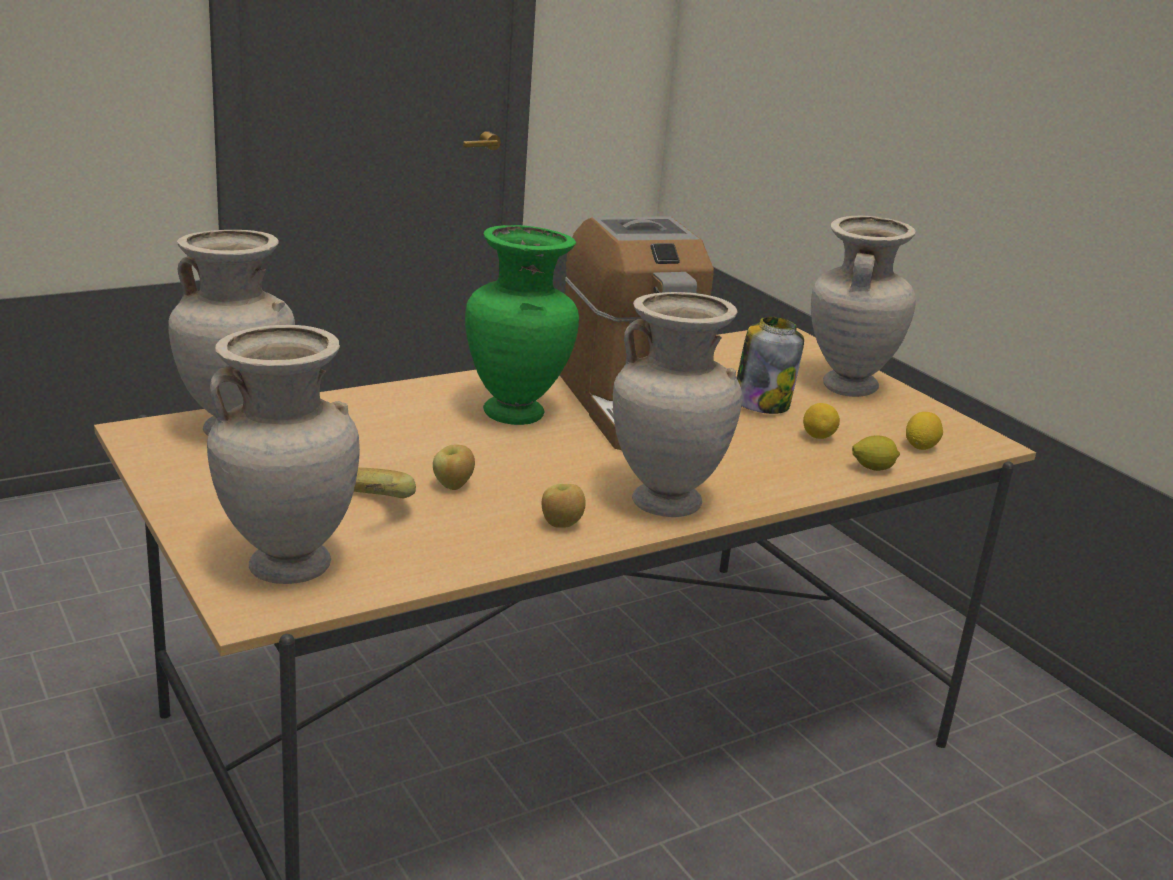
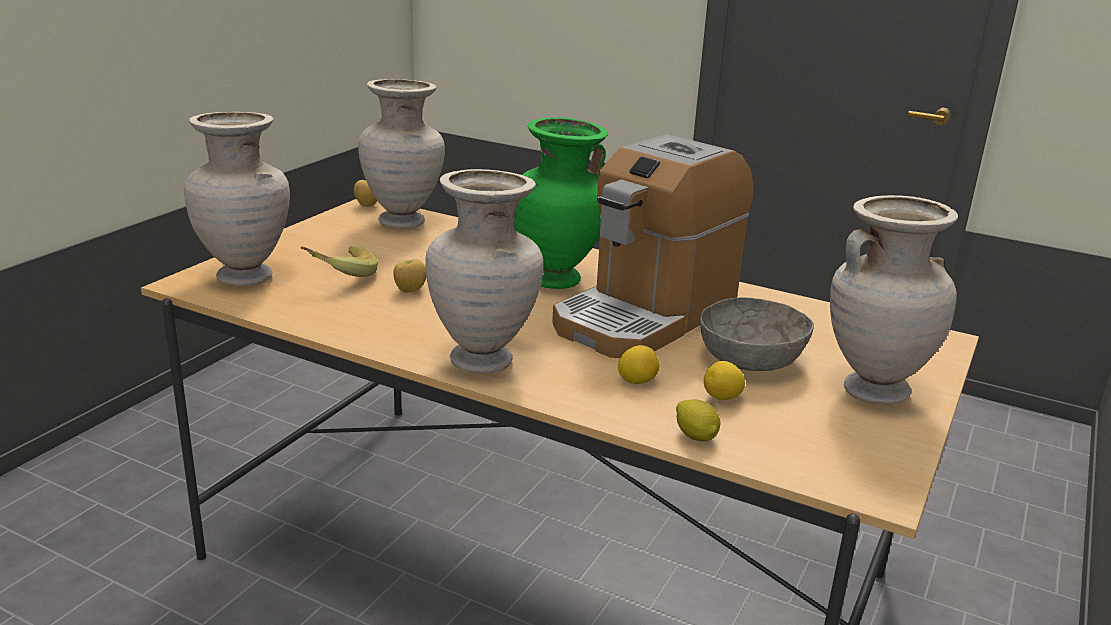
camera: 60 degrees right, 0 degrees up
apple [542,484,586,528] -> apple moved to [354,180,377,207]
jar [737,317,804,414] -> grey bowl [700,297,814,371]
lemon [906,412,943,450] -> lemon moved to [618,345,659,384]

